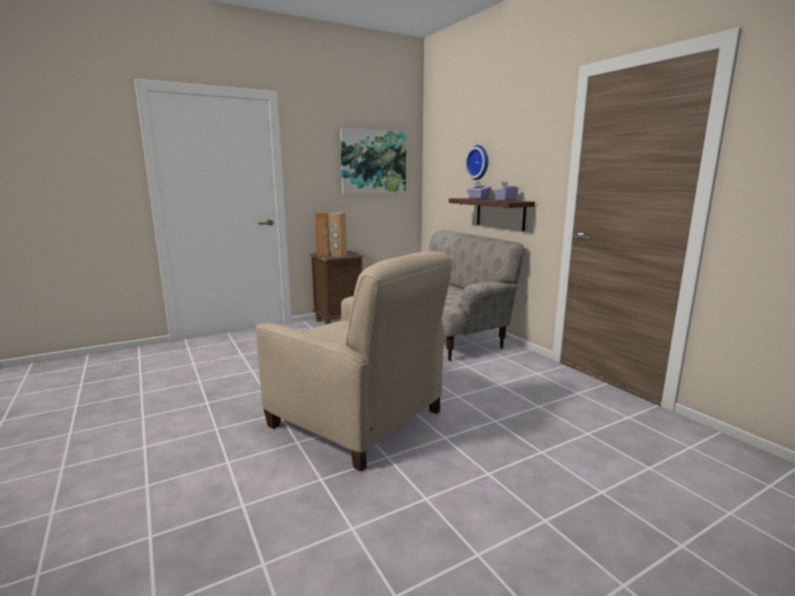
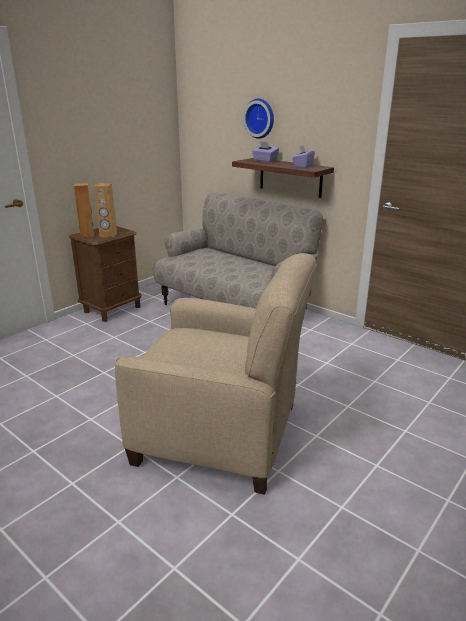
camera: 20 degrees left, 10 degrees up
picture [340,128,406,194] -> none

